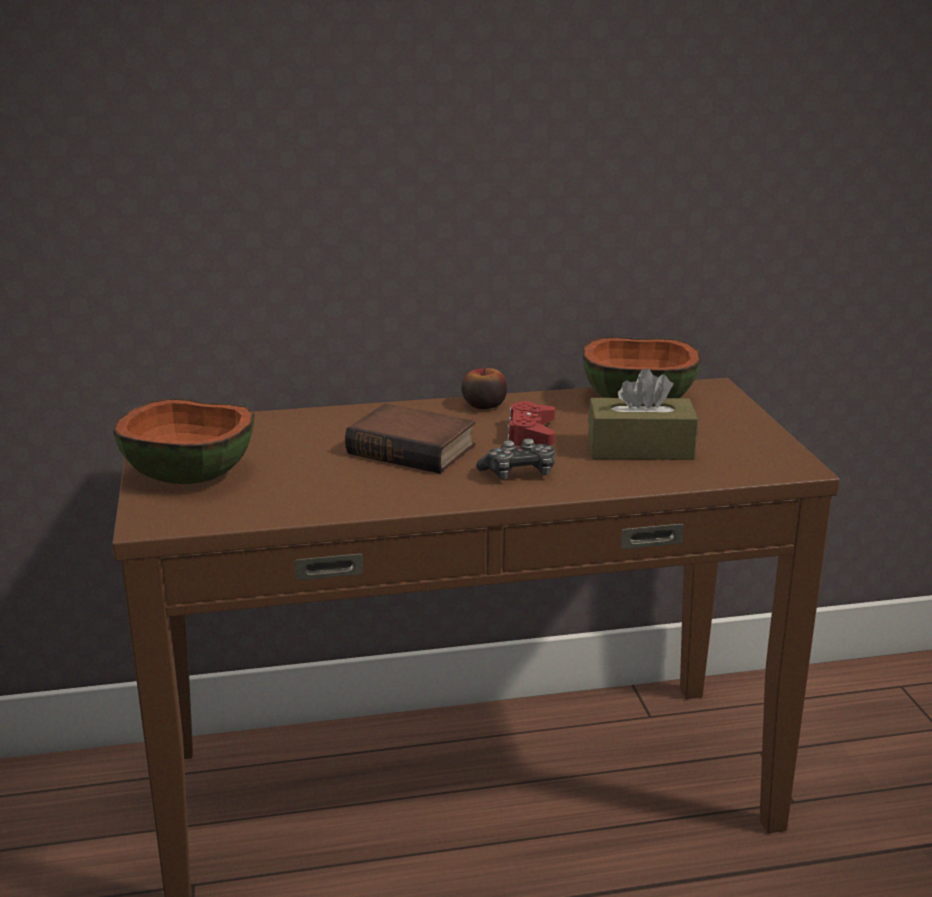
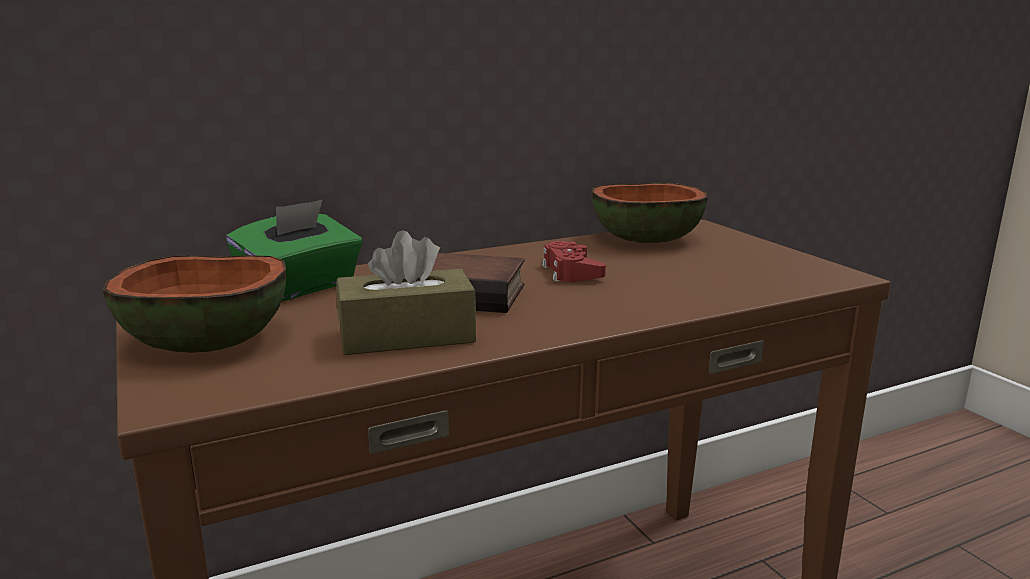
camera: 15 degrees left, 5 degrees down
apple [461,366,507,409] -> none
game controller [476,439,555,479] -> none
brown tissue box [588,368,698,460] -> brown tissue box moved to [337,230,476,355]
none -> green tissue box [226,200,363,301]

